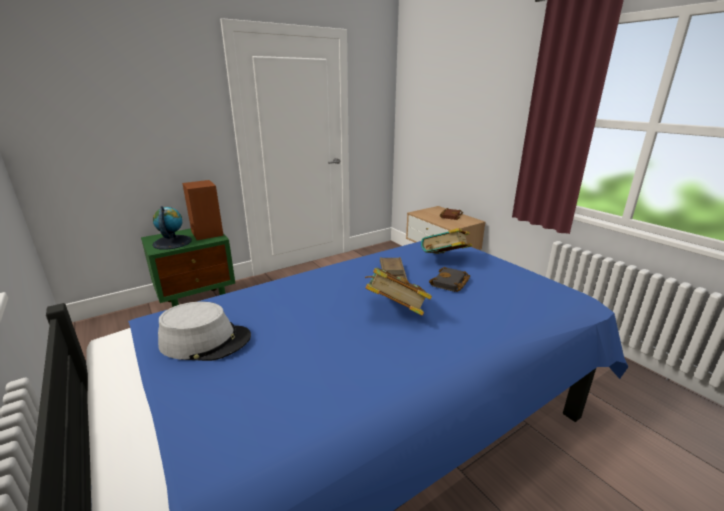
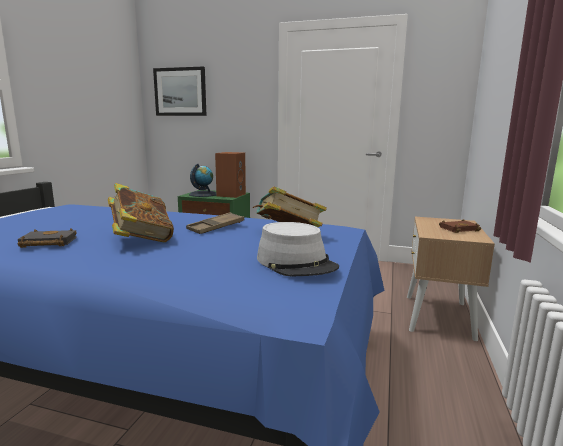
camera: 50 degrees right, 10 degrees down
grey hat [158,302,251,361] -> grey hat moved to [257,222,339,276]
black book [429,267,470,292] -> black book moved to [18,228,77,248]
none -> picture [153,67,206,116]

